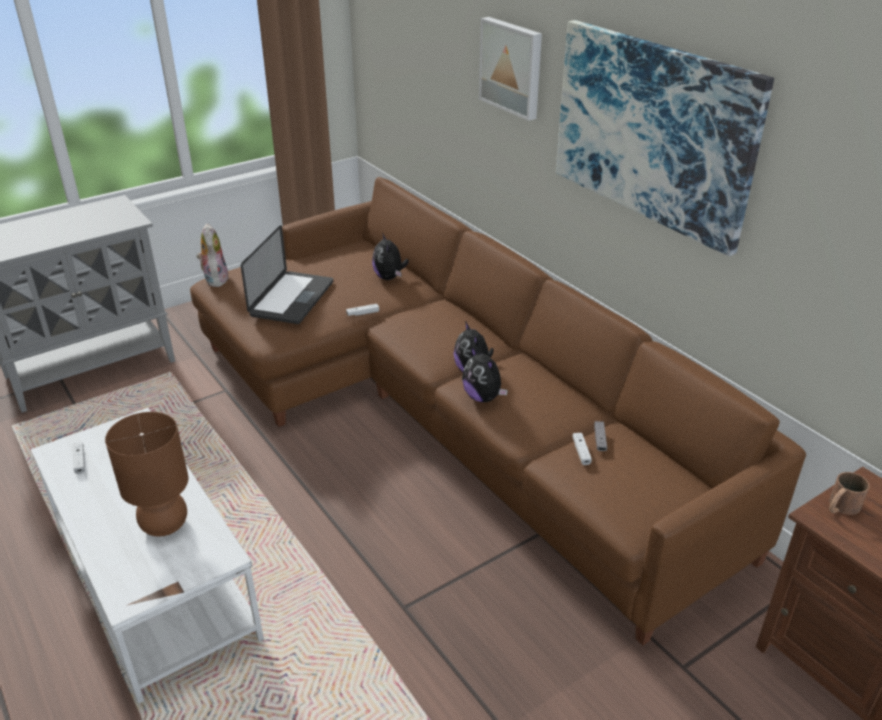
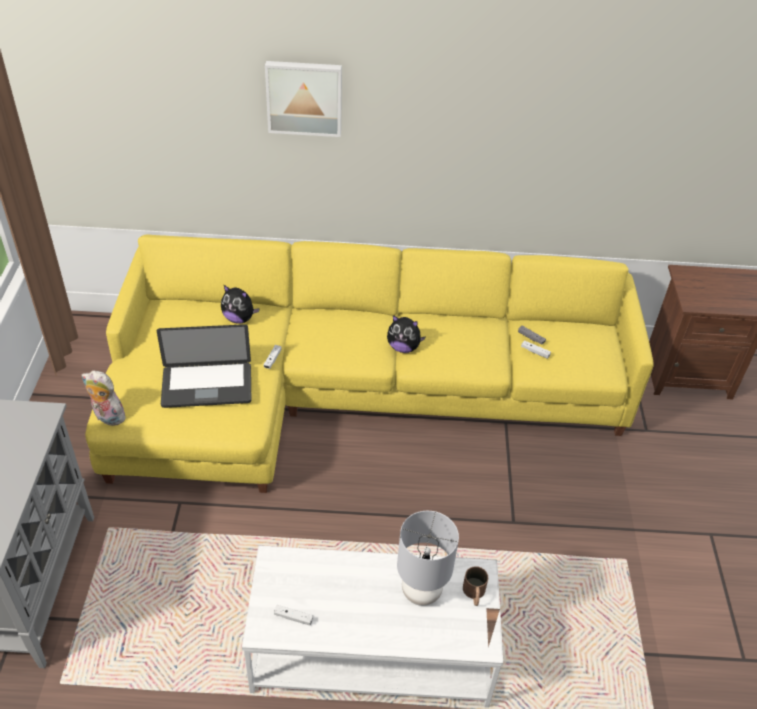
camera: 55 degrees left, 10 degrees up
brown table lamp [105,412,188,537] -> grey table lamp [397,511,459,606]
brown sofa [190,177,806,645] -> yellow sofa [85,234,654,493]
laptop [241,225,333,324] -> laptop turned 120 degrees clockwise [157,324,251,408]
plush toy [462,346,508,402] -> none
picture [556,20,774,256] -> none
brown mug [829,472,870,515] -> brown mug moved to [463,566,488,606]

